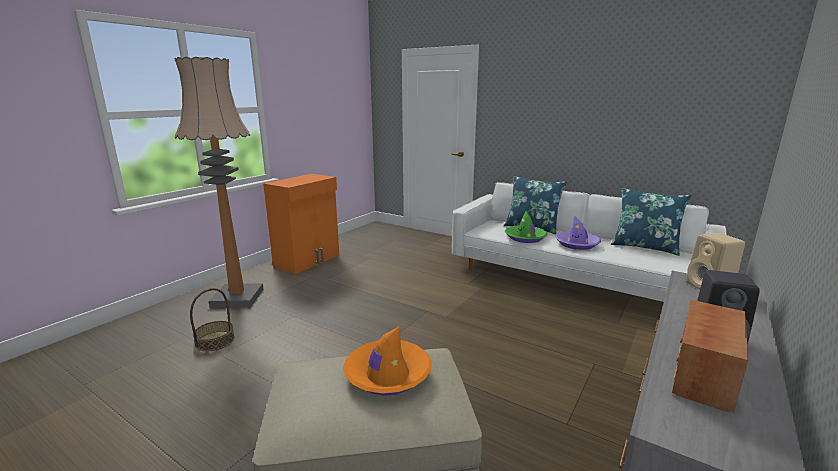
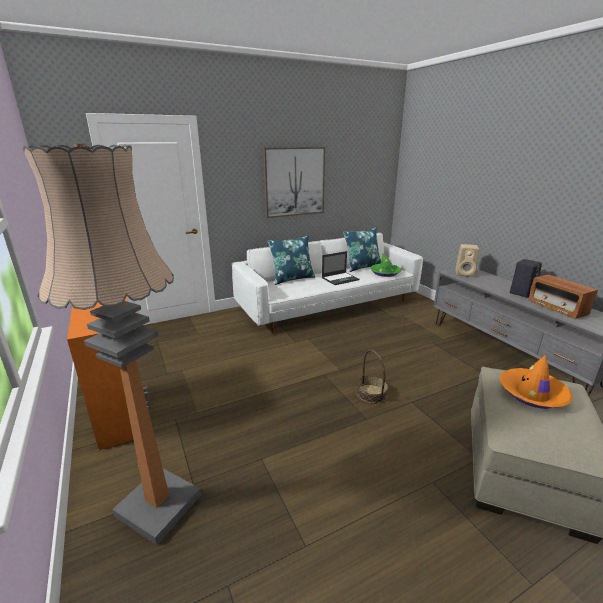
camera: 60 degrees left, 5 degrees up
basket [190,288,235,351] -> basket moved to [356,350,389,404]
green hat [505,211,548,243] -> green hat moved to [370,253,401,277]
purple hat [555,216,601,250] -> laptop [322,251,359,285]
none -> picture [263,147,325,218]

